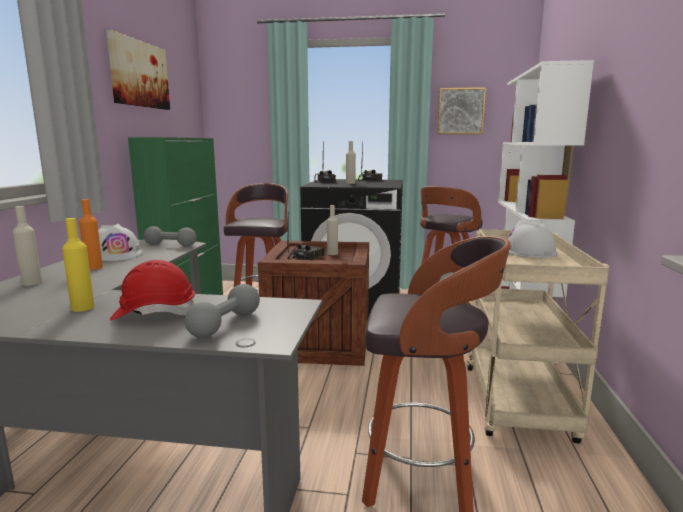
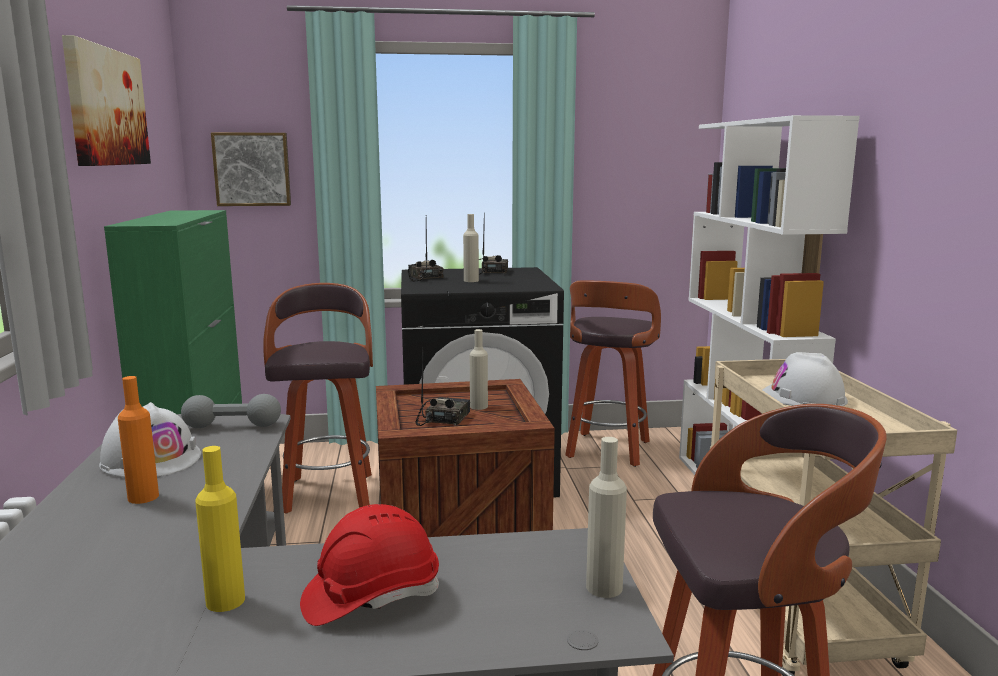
camera: 15 degrees left, 0 degrees up
beige bottle [13,206,42,286] -> beige bottle moved to [586,437,627,598]
grey dumbbell [184,284,260,338] -> none
picture [438,87,486,134] -> picture moved to [211,132,291,206]

